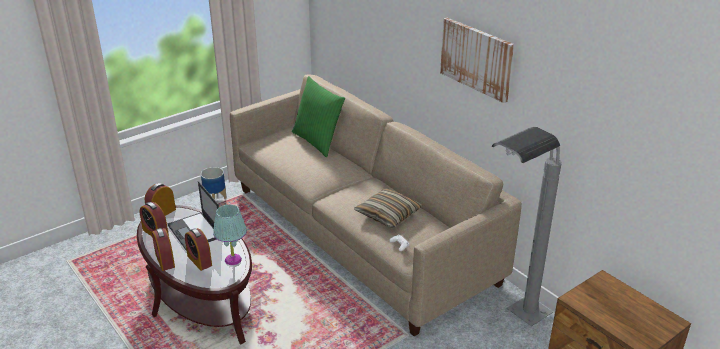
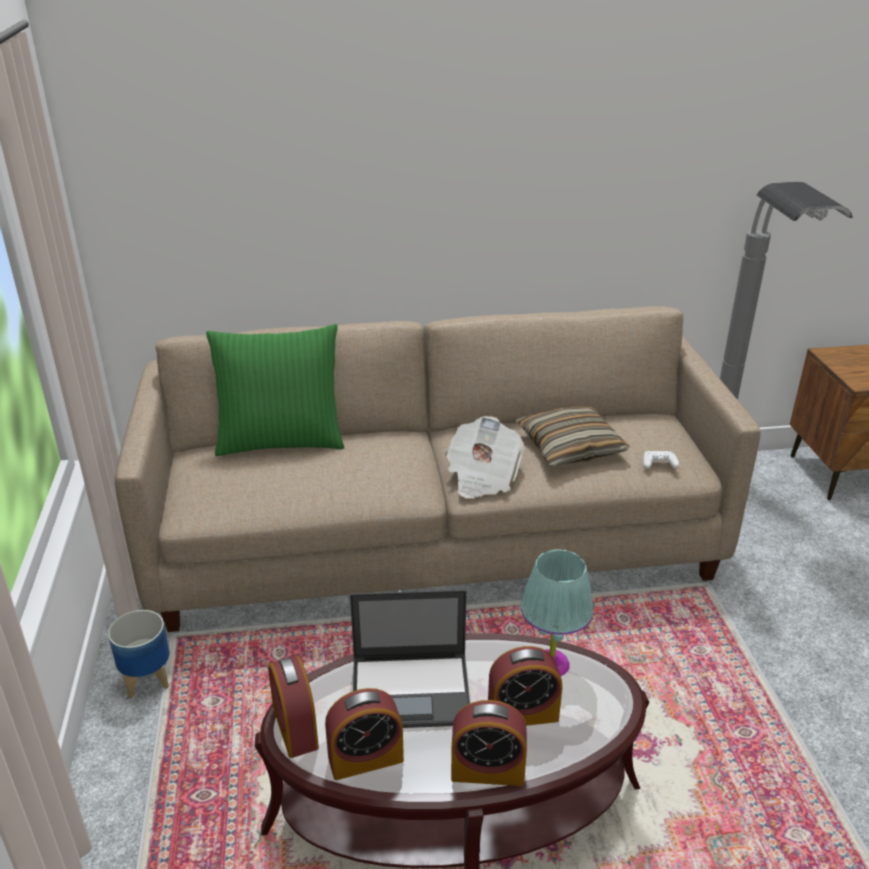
camera: 60 degrees left, 0 degrees up
picture [440,18,514,103] -> none
none -> newspaper [446,416,525,498]

